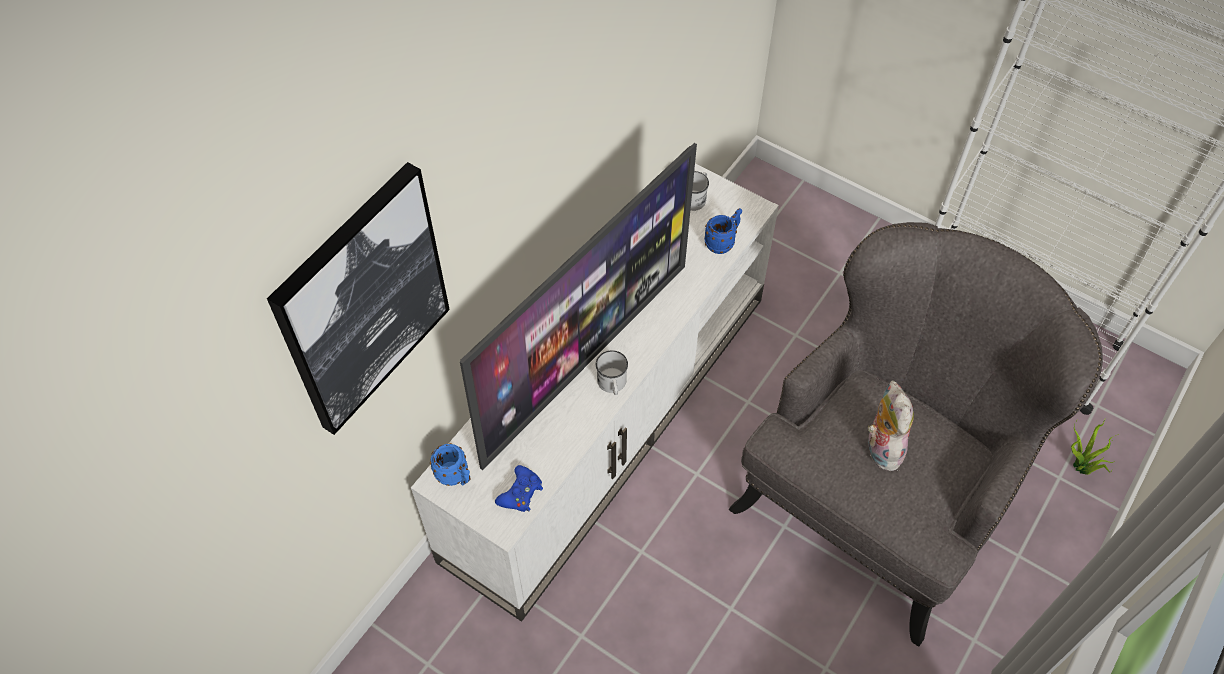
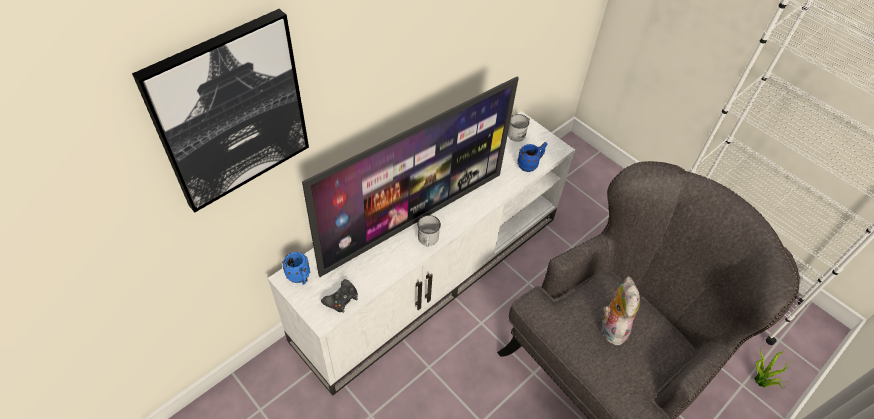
camera: 10 degrees right, 5 degrees down
blue game controller [495,465,543,512] -> black game controller [321,279,358,313]

